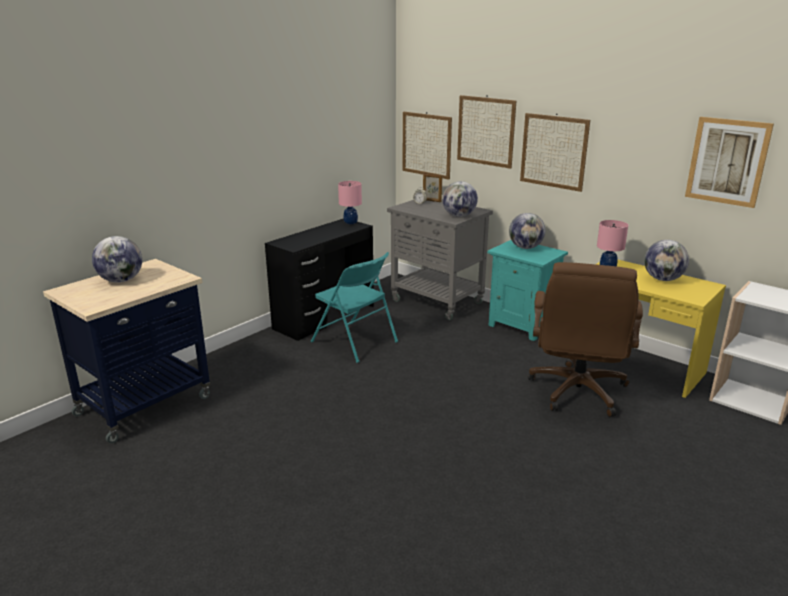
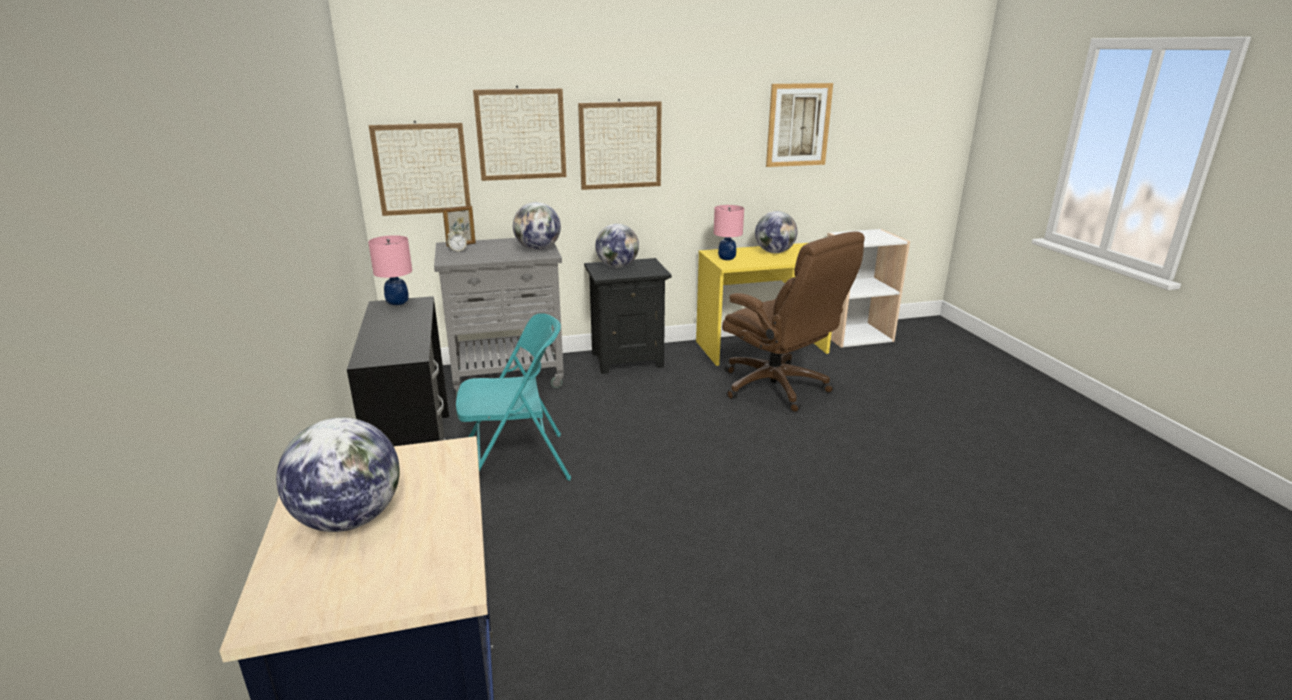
camera: 55 degrees left, 0 degrees up
turquoise nightstand [487,240,568,341] -> black nightstand [584,258,672,374]

